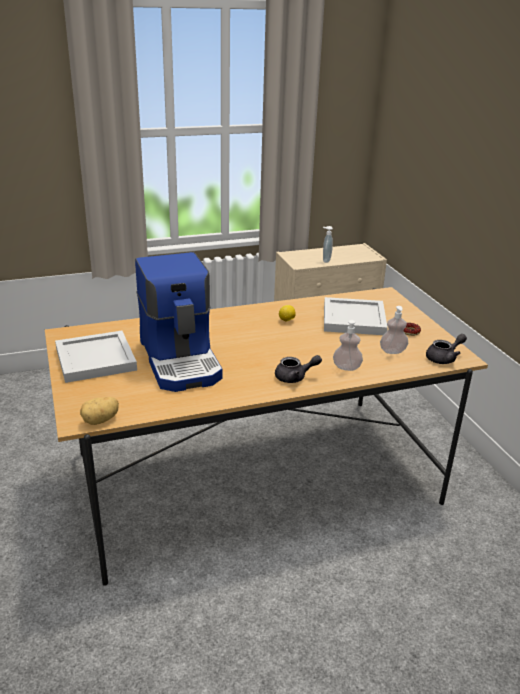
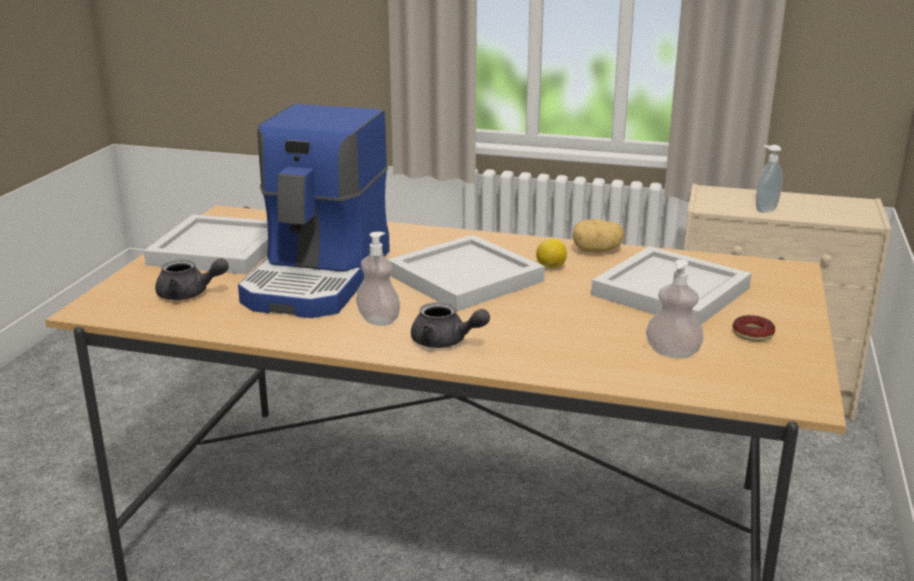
camera: 35 degrees right, 5 degrees down
potato [80,397,119,425] -> potato moved to [573,219,625,253]
soap dispenser [333,320,363,371] -> soap dispenser moved to [356,232,400,326]
grey teapot [426,334,467,364] -> grey teapot moved to [155,258,229,300]
none -> white tray [387,235,545,312]

